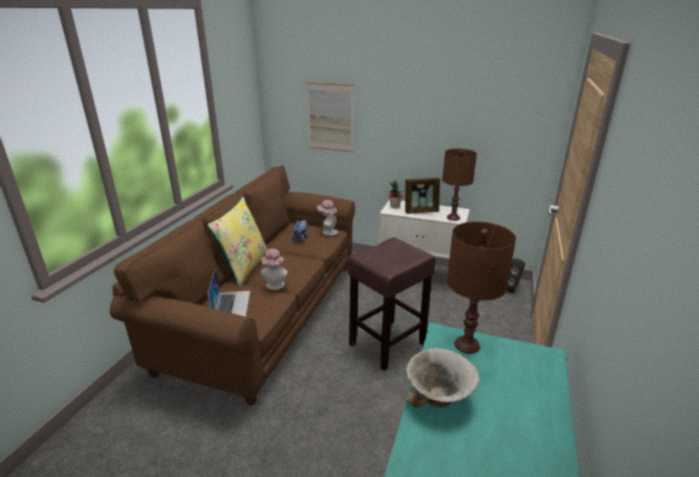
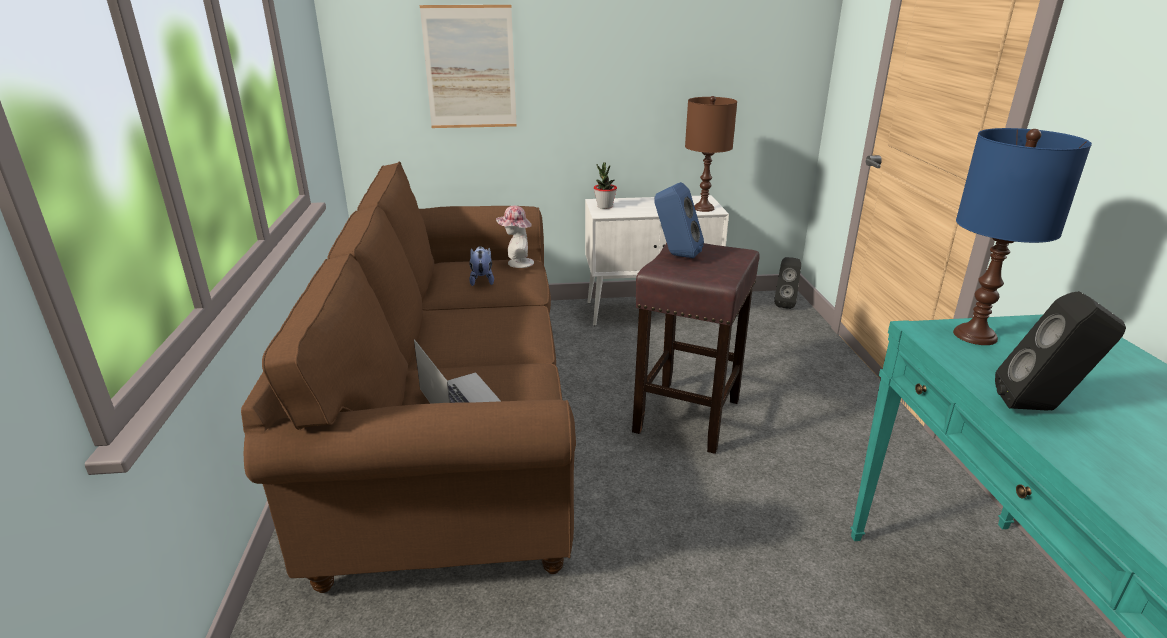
camera: 25 degrees left, 0 degrees up
yellow pillow [207,197,268,286] -> none
hat [261,249,288,290] -> none
picture frame [405,178,440,214] -> none
bowl [406,348,480,408] -> black speaker [995,291,1126,410]
brown table lamp [447,221,516,354] -> blue table lamp [953,128,1092,345]
none -> blue speaker [654,182,704,258]

